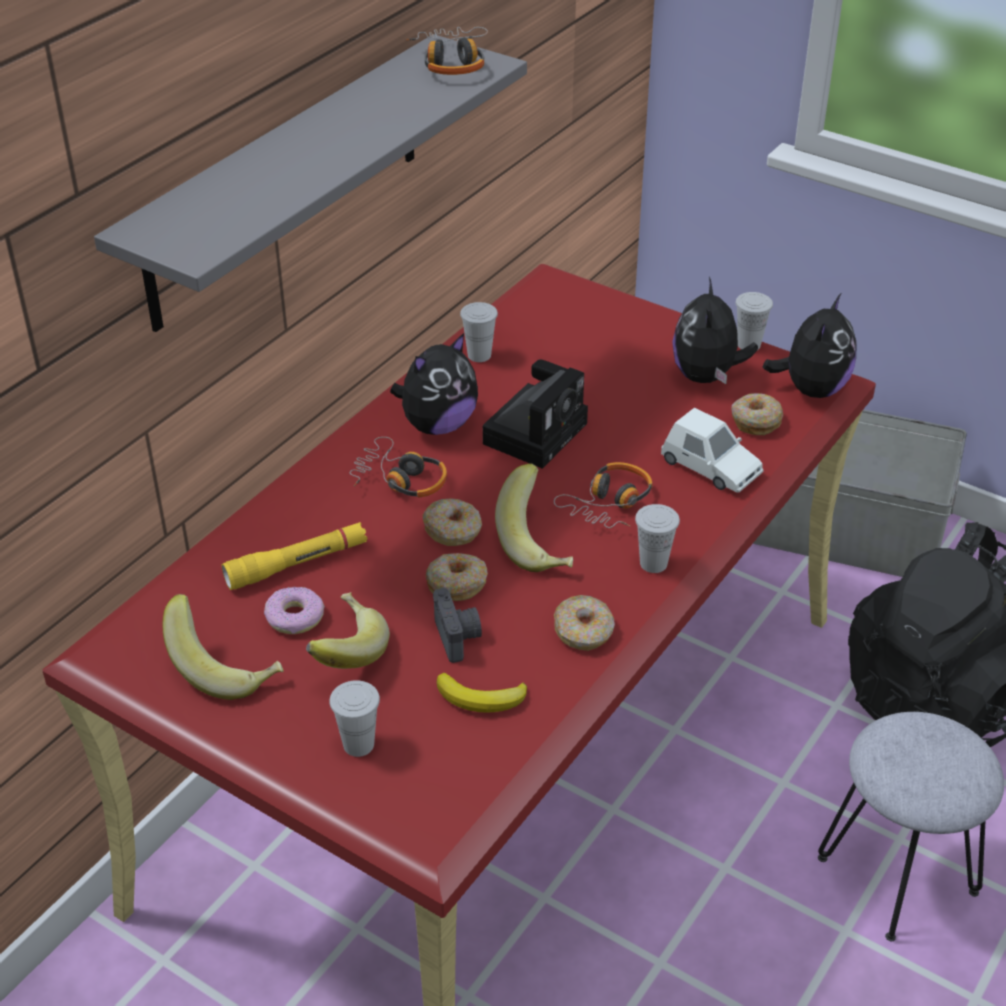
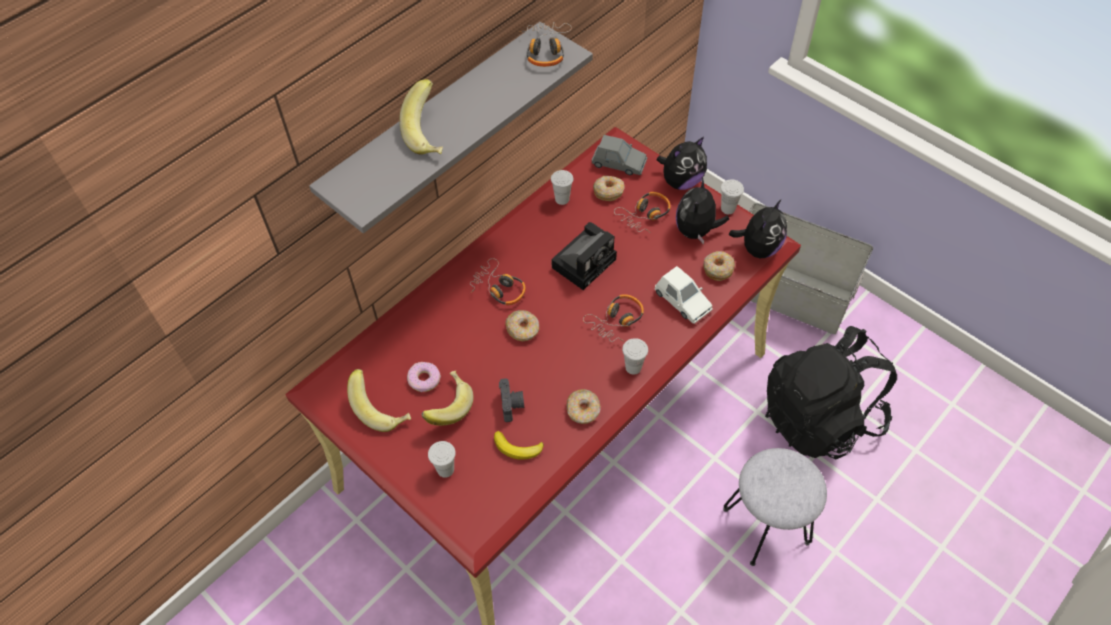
camera: 10 degrees right, 15 degrees up
yellow flashlight [222,522,367,590] -> none
plush toy [390,333,478,435] -> plush toy moved to [657,137,707,190]
donut [426,553,488,601] -> donut moved to [593,176,625,201]
banana [495,463,573,572] -> banana moved to [399,79,443,155]
none -> grey toy car [592,135,647,175]
none -> headphones [614,192,671,233]

